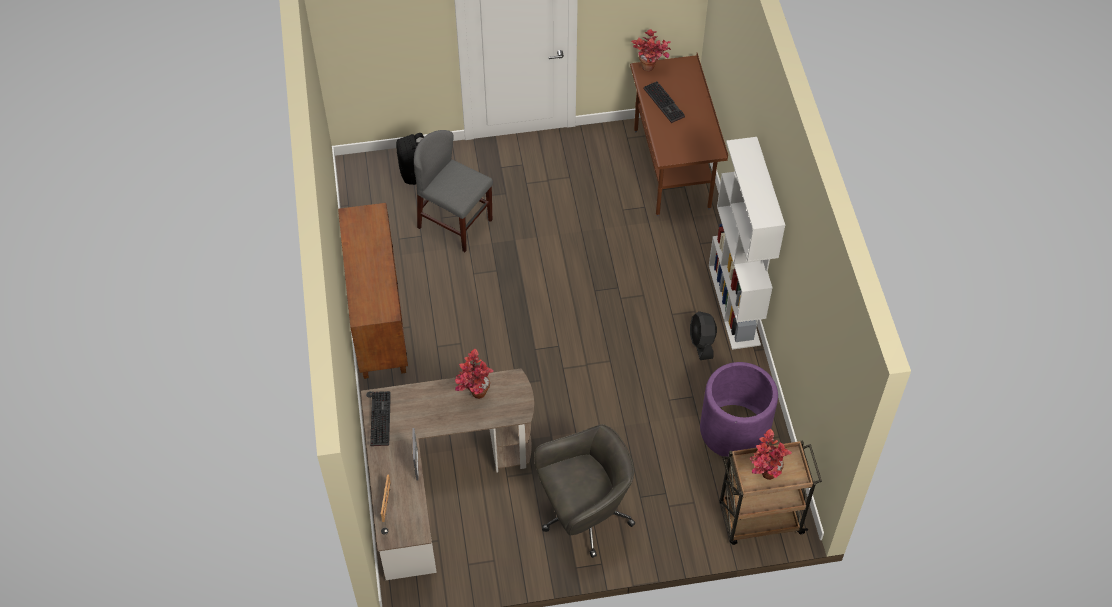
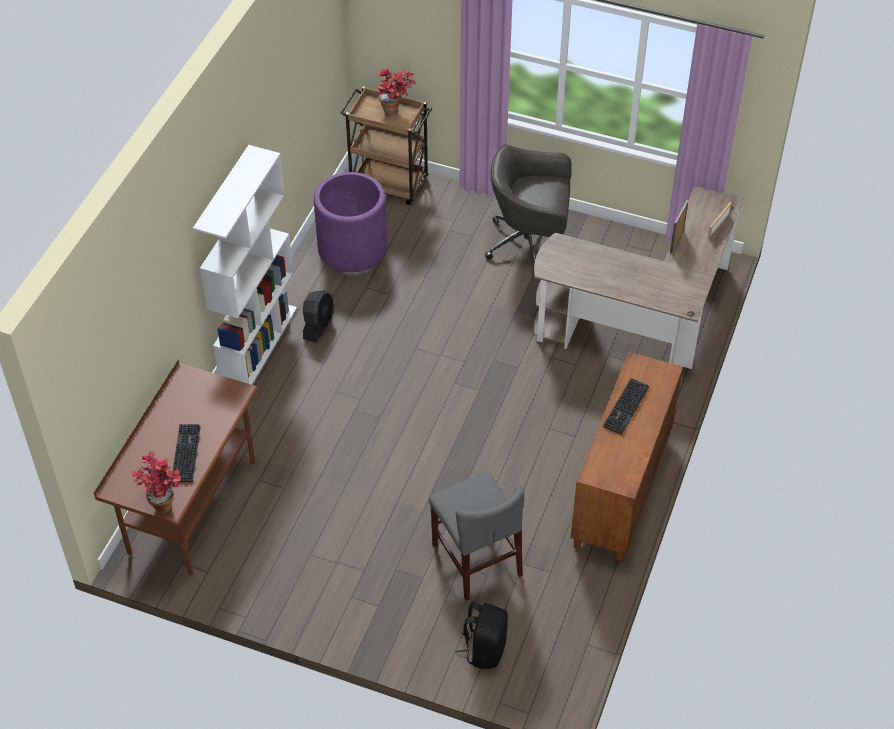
camera: 150 degrees left, 5 degrees down
keyboard [370,391,391,446] -> keyboard moved to [603,378,649,435]
potted plant [455,349,493,399] -> none

